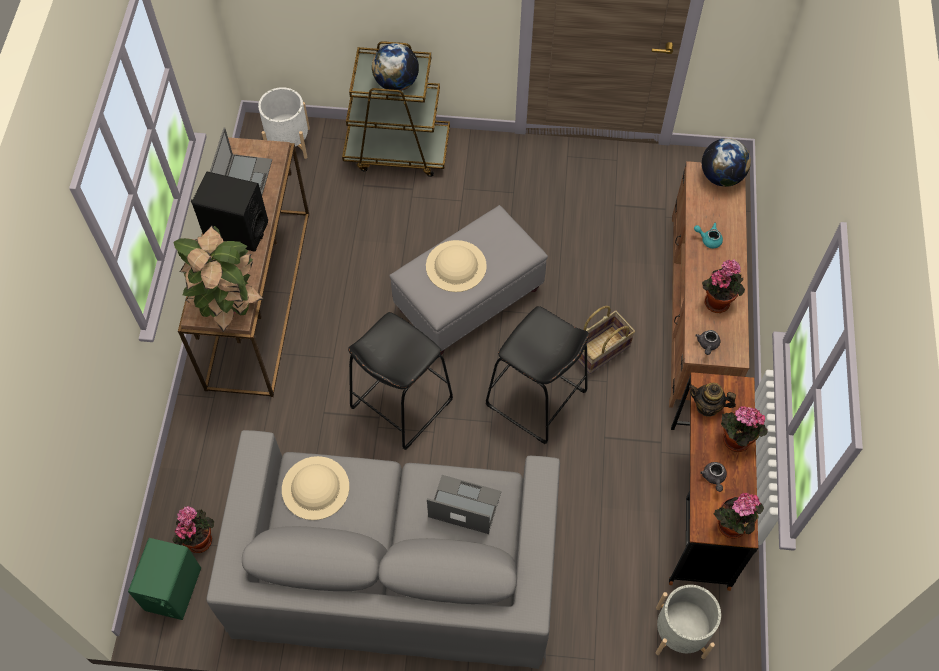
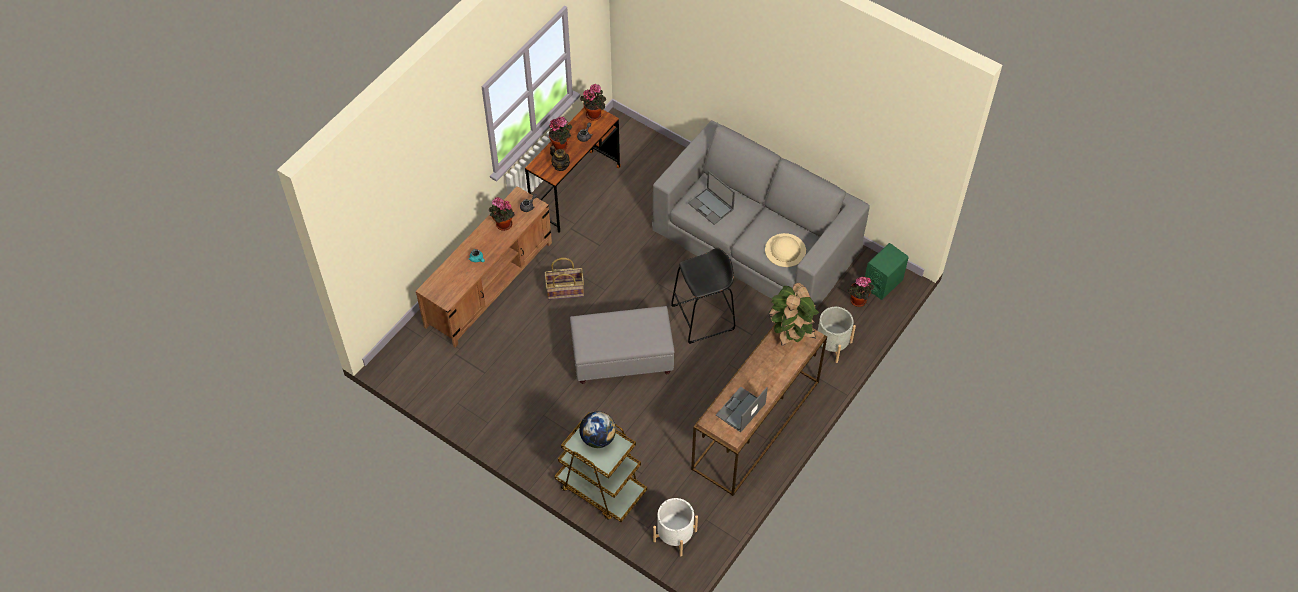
camera: 150 degrees left, 5 degrees down
black speaker [191,172,268,252] -> none
beige hat [426,240,487,292] -> none
black stool [485,306,589,444] -> none
grey planter [656,585,721,659] -> grey planter moved to [818,307,856,363]
globe [702,138,751,187] -> none

